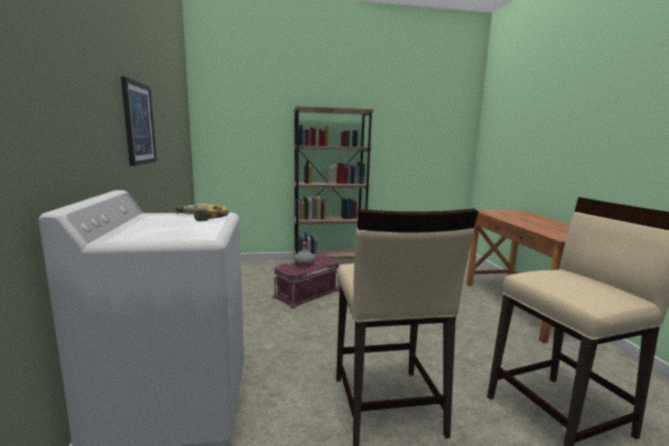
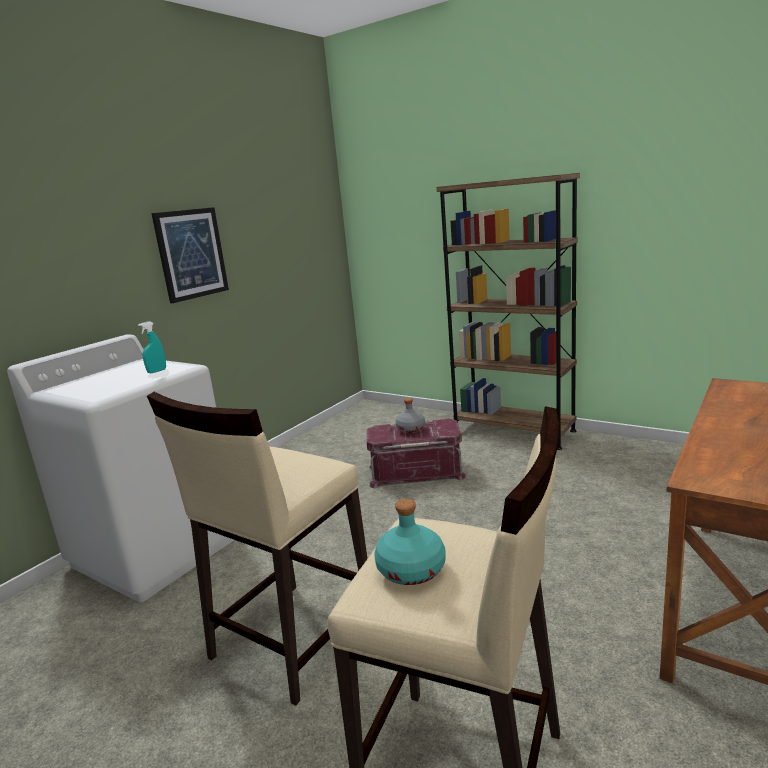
camera: 45 degrees right, 5 degrees up
power drill [175,204,229,221] -> turquoise spray bottle [138,321,166,373]
none -> turquoise bottle [374,499,446,585]

